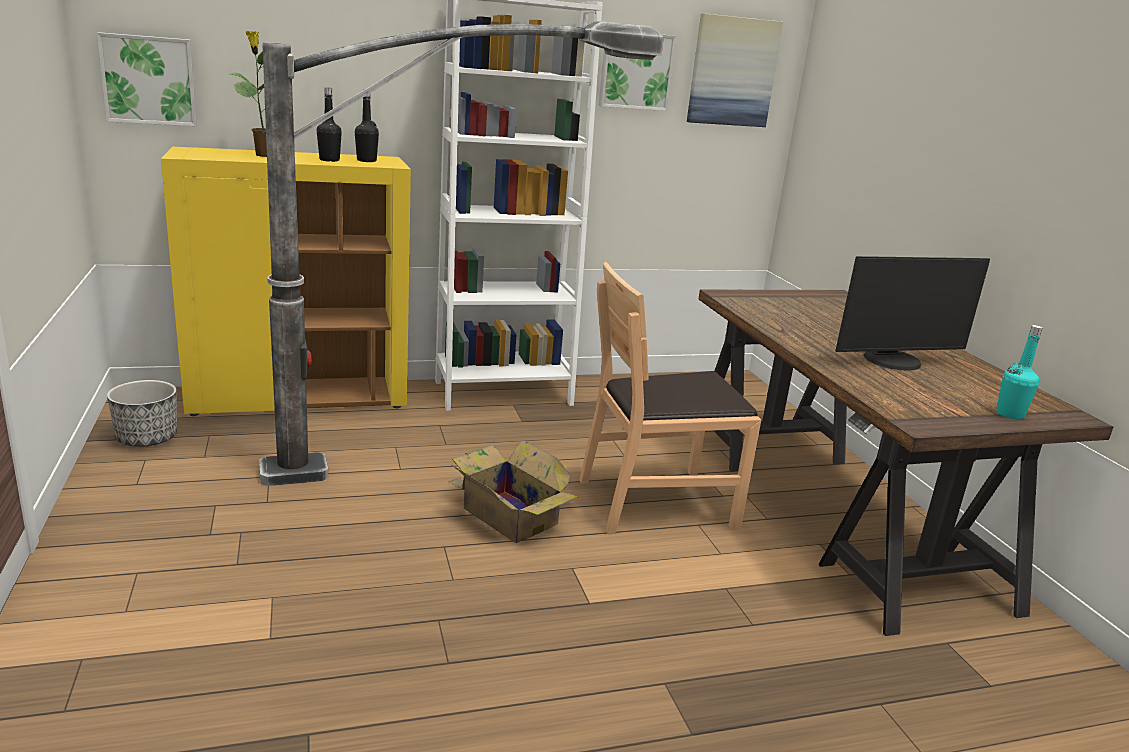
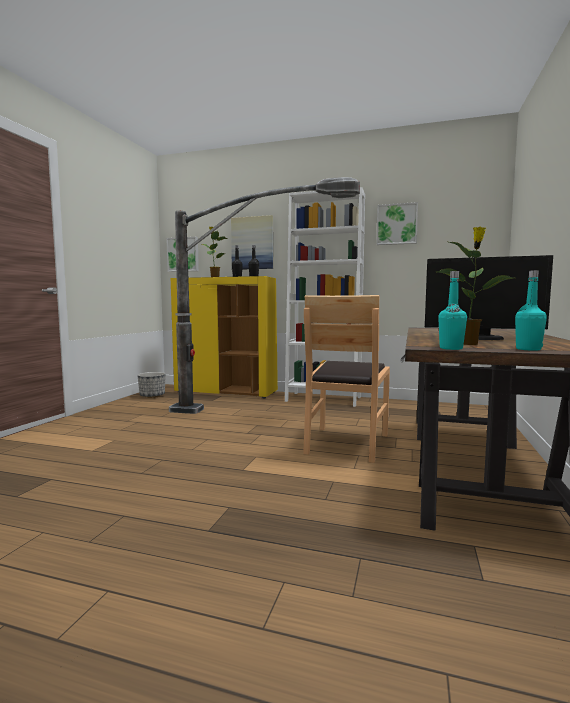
camera: 35 degrees right, 15 degrees down
cardboard box [448,439,578,543] -> none
brown chair [579,262,761,534] -> brown chair turned 90 degrees counterclockwise [303,295,390,463]
picture [687,13,783,127] -> picture moved to [231,215,273,269]
none -> potted plant [436,226,514,345]
none -> turquoise bottle [438,271,467,350]

